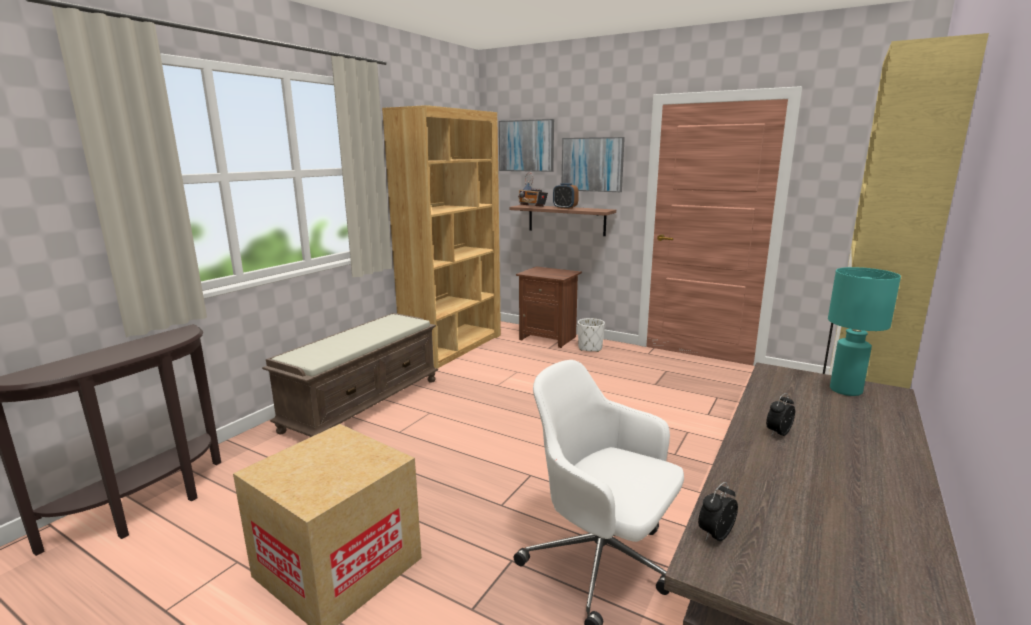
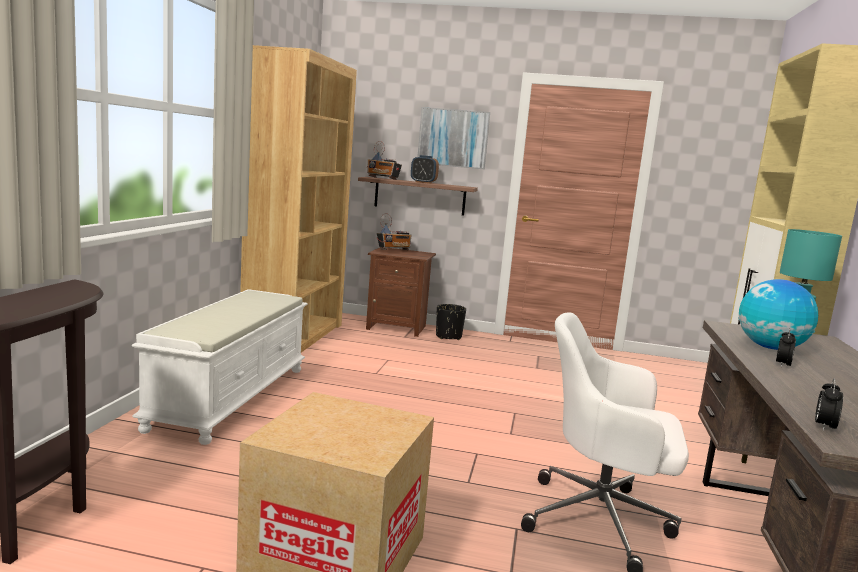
camera: 20 degrees left, 5 degrees down
brown bench [262,313,438,437] -> white bench [132,289,308,445]
picture [499,119,554,172] -> none
white planter [578,318,605,352] -> black planter [436,304,466,340]
none -> radio [377,213,412,250]
none -> globe [738,279,818,350]

